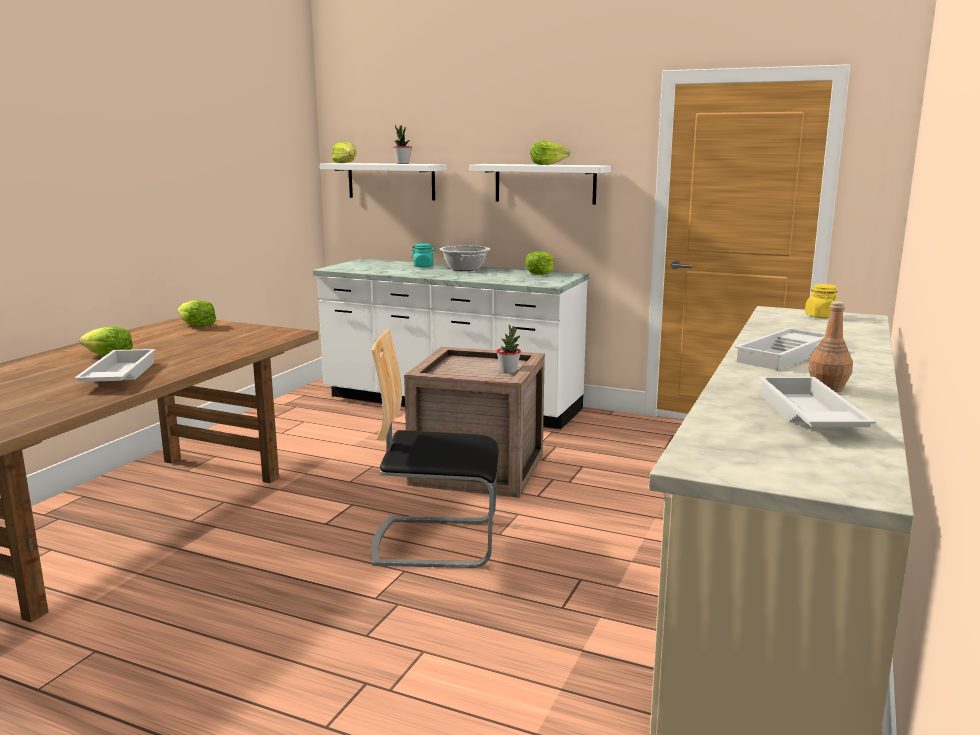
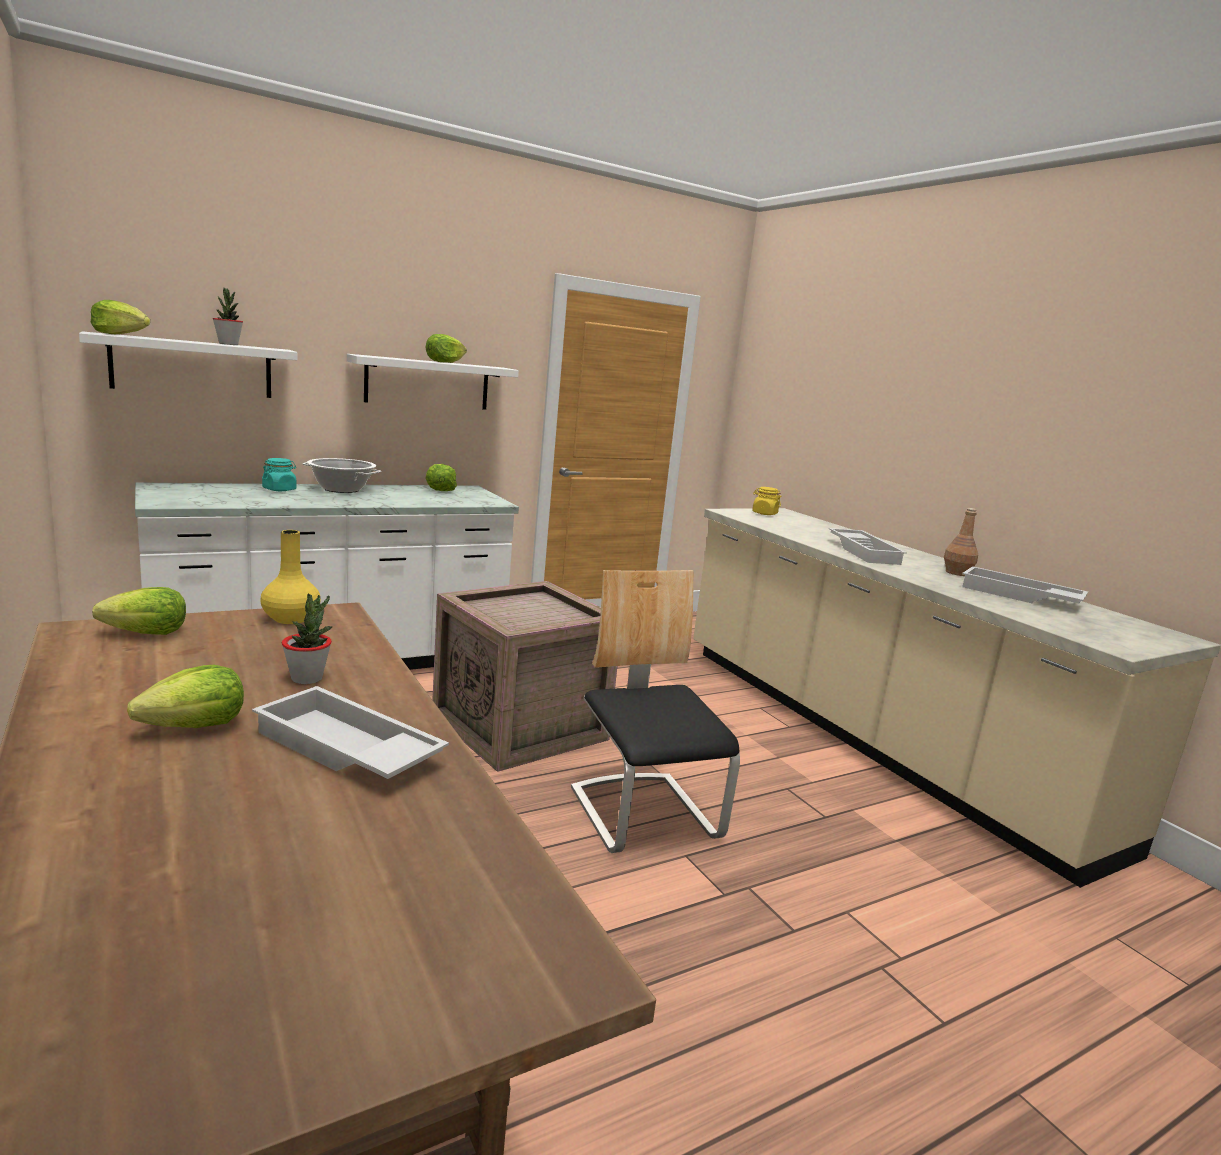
camera: 55 degrees left, 0 degrees up
chair [371,329,499,568] -> chair turned 120 degrees clockwise [571,570,740,853]
potted plant [496,325,521,373] -> potted plant moved to [282,594,333,684]
none -> yellow vase [260,530,321,624]

